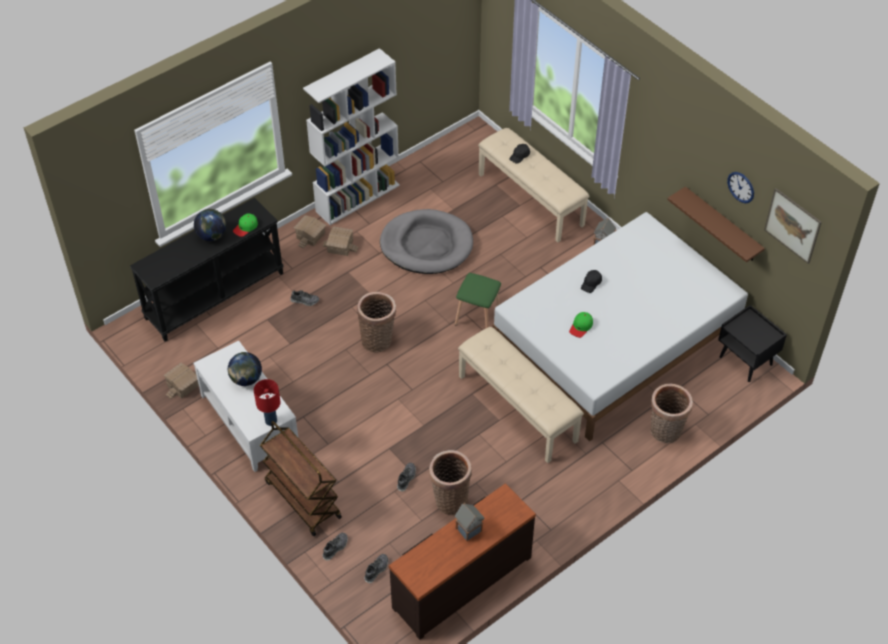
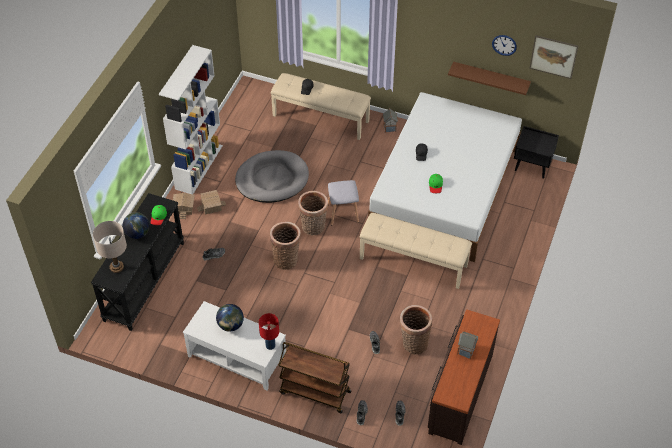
camera: 30 degrees left, 0 degrees up
toy house [164,363,199,399] -> none
green stool [455,273,501,328] -> grey stool [328,180,359,225]
basket [651,384,693,443] -> basket moved to [298,191,328,236]
none -> beige table lamp [93,221,127,273]

